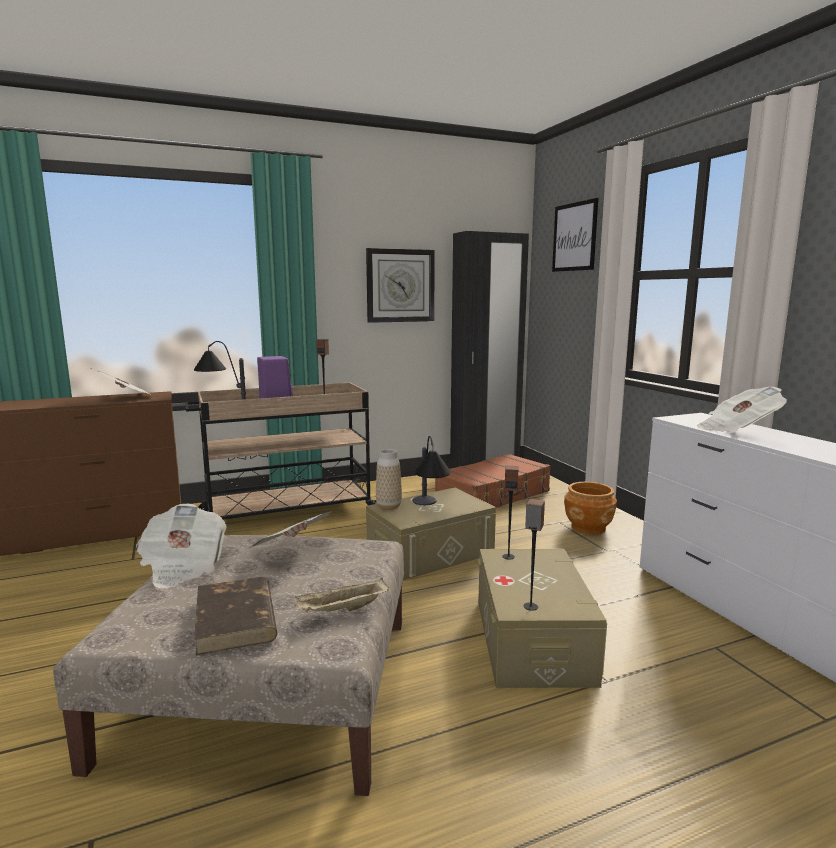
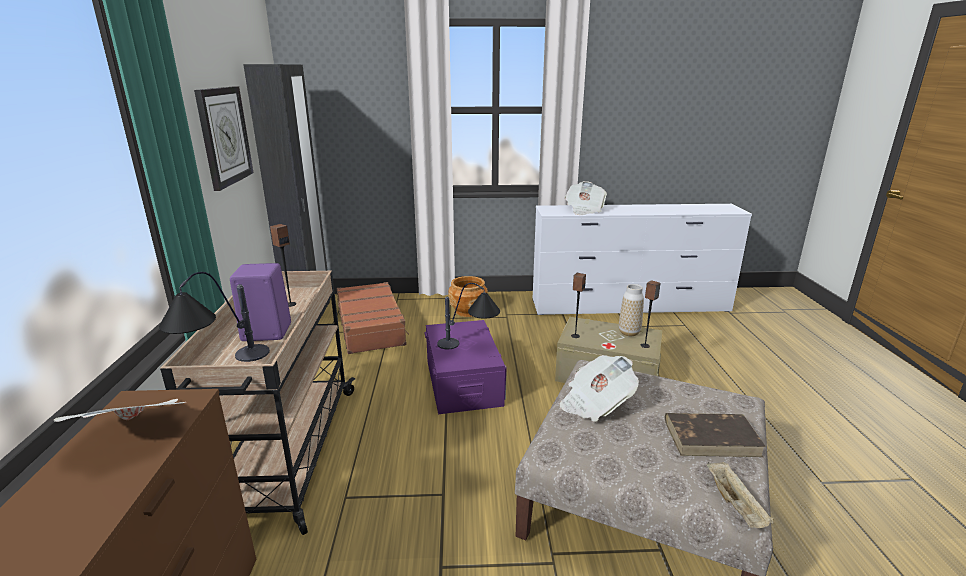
camera: 70 degrees left, 10 degrees up
newspaper [136,504,227,589] -> none
beige tray [295,577,389,612] -> beige tray moved to [706,462,773,528]
beige storage box [366,488,496,580] -> purple storage box [424,320,507,414]
vase [376,449,402,510] -> vase moved to [619,284,644,336]
picture [552,198,598,272] -> none

